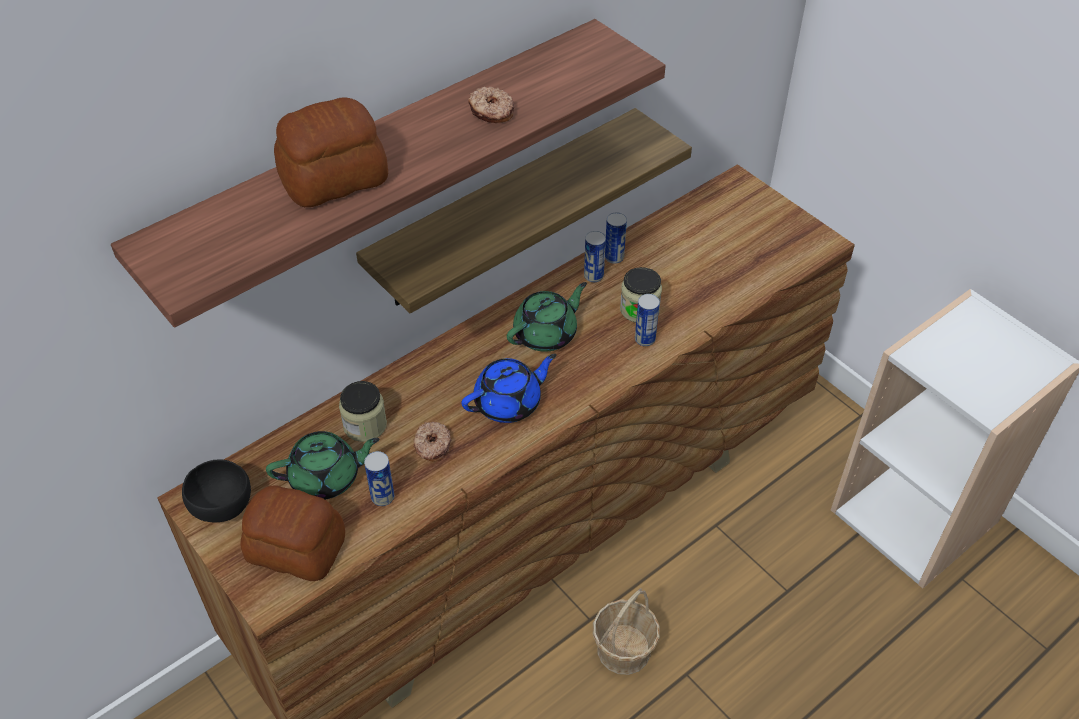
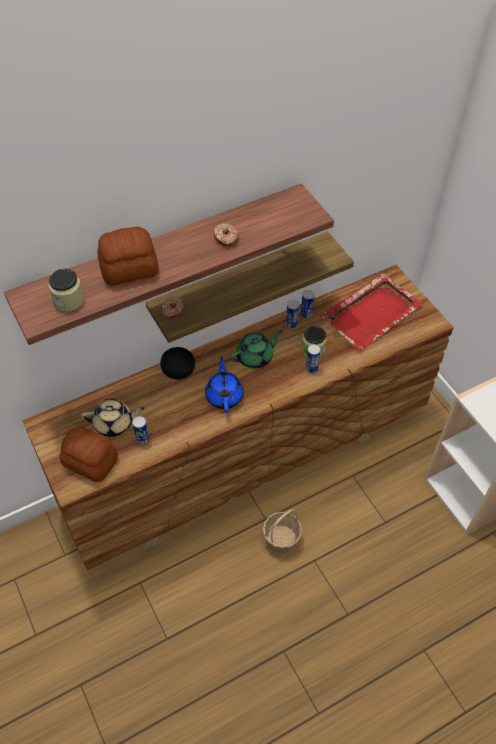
camera: 10 degrees right, 5 degrees up
black bowl [182,459,251,522] -> black bowl moved to [160,347,195,380]
green teapot [266,431,380,500] -> beige teapot [81,398,145,437]
jar [339,381,387,442] -> jar moved to [49,268,84,311]
donut [414,422,451,462] -> donut moved to [161,296,184,320]
blue teapot [461,354,557,423] -> blue teapot turned 75 degrees counterclockwise [205,357,244,413]
none -> red tray [321,273,422,351]

